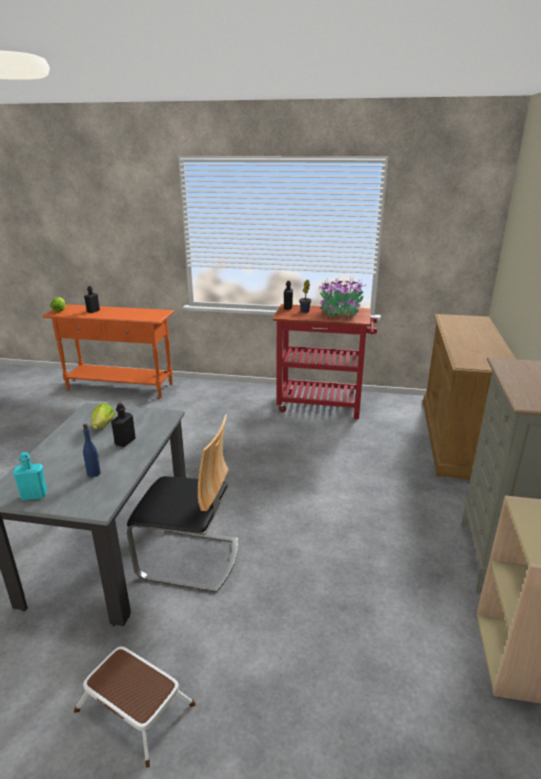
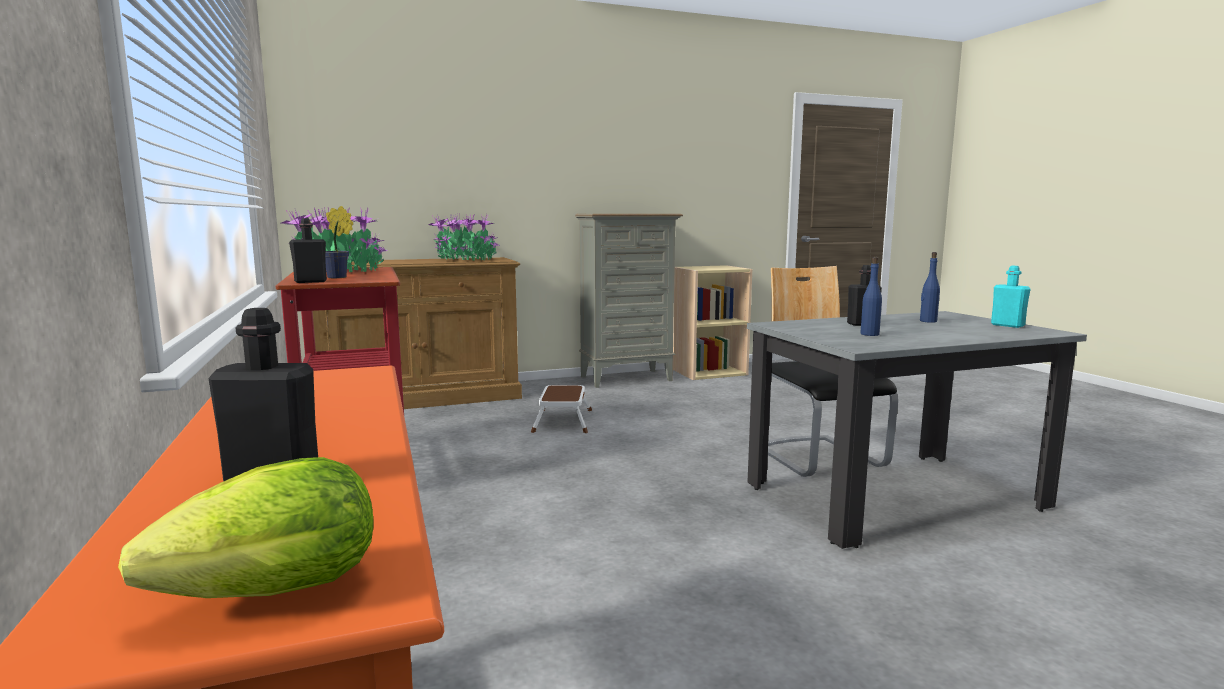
camera: 120 degrees left, 15 degrees down
brown step ladder [74,646,196,768] -> brown step ladder moved to [531,385,592,433]
lettuce [91,403,115,429] -> blue bottle [860,257,882,336]
none -> potted plant [428,214,501,261]

